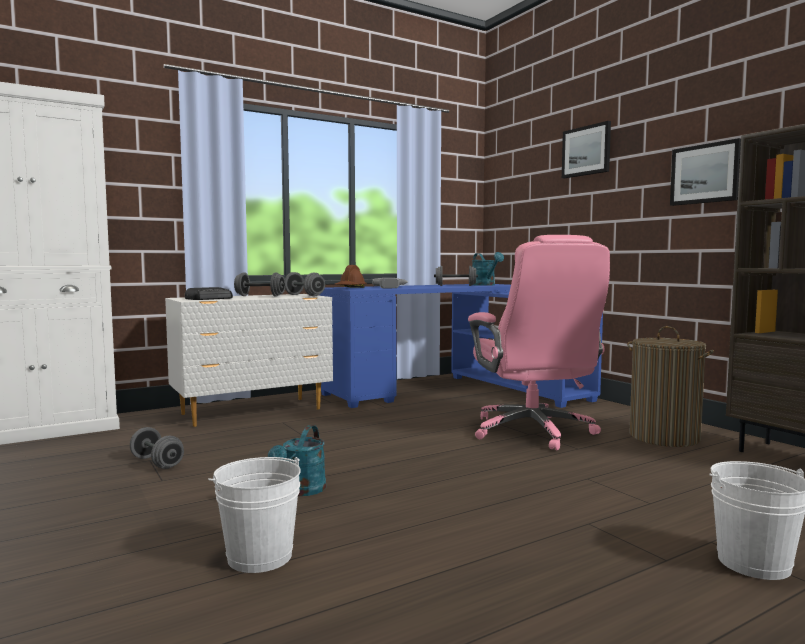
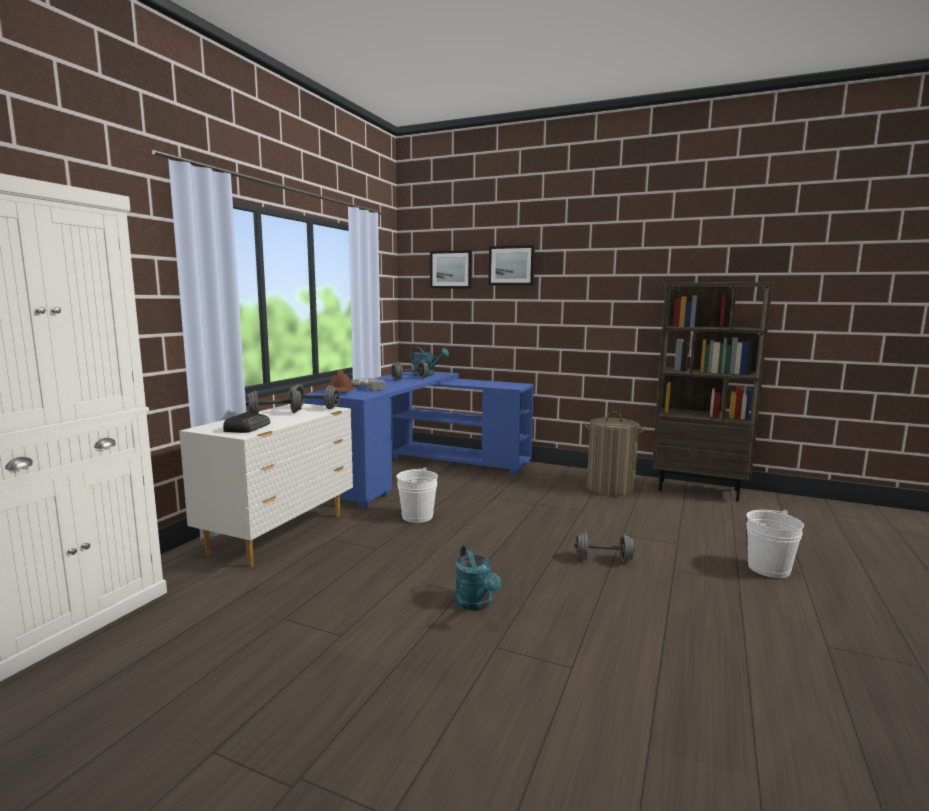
camera: 35 degrees left, 5 degrees up
grey dumbbell [130,427,184,469] -> grey dumbbell moved to [575,532,635,562]
white bucket [208,457,301,573] -> white bucket moved to [396,467,438,523]
pink office chair [468,235,610,450] -> none
picture [670,138,741,206] -> picture moved to [430,250,472,288]

